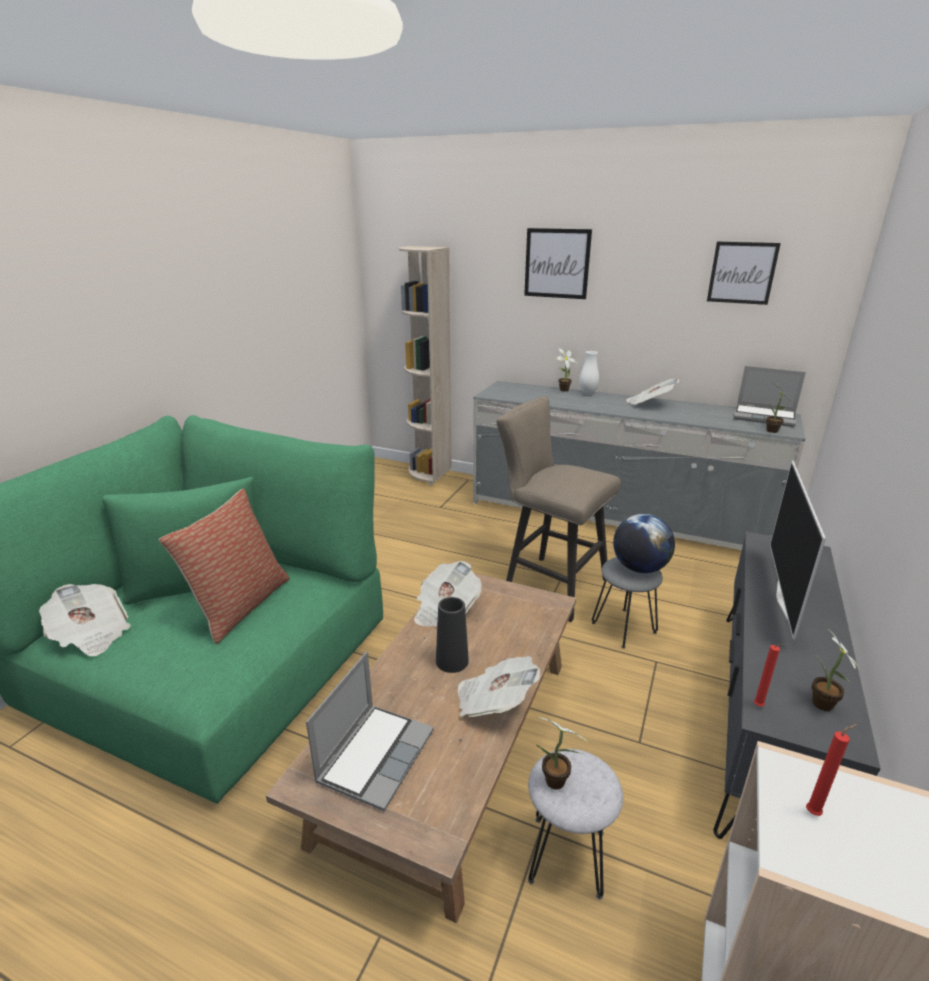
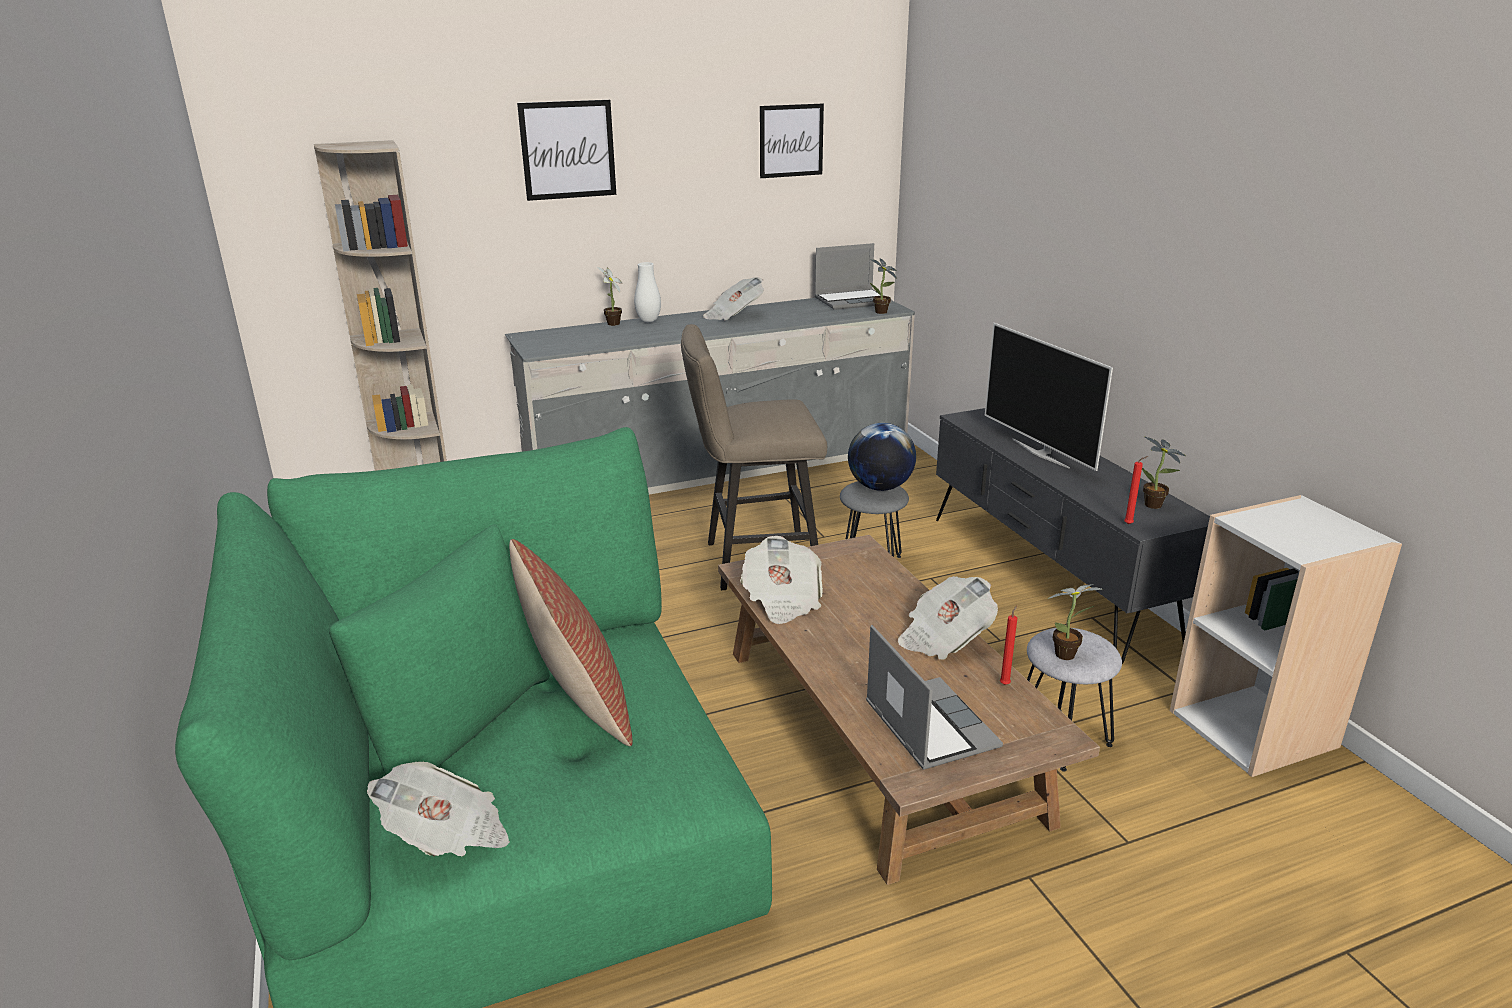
camera: 45 degrees left, 0 degrees up
black vase [436,597,469,673] -> none
red candle [806,724,857,816] -> red candle moved to [1000,605,1017,685]

